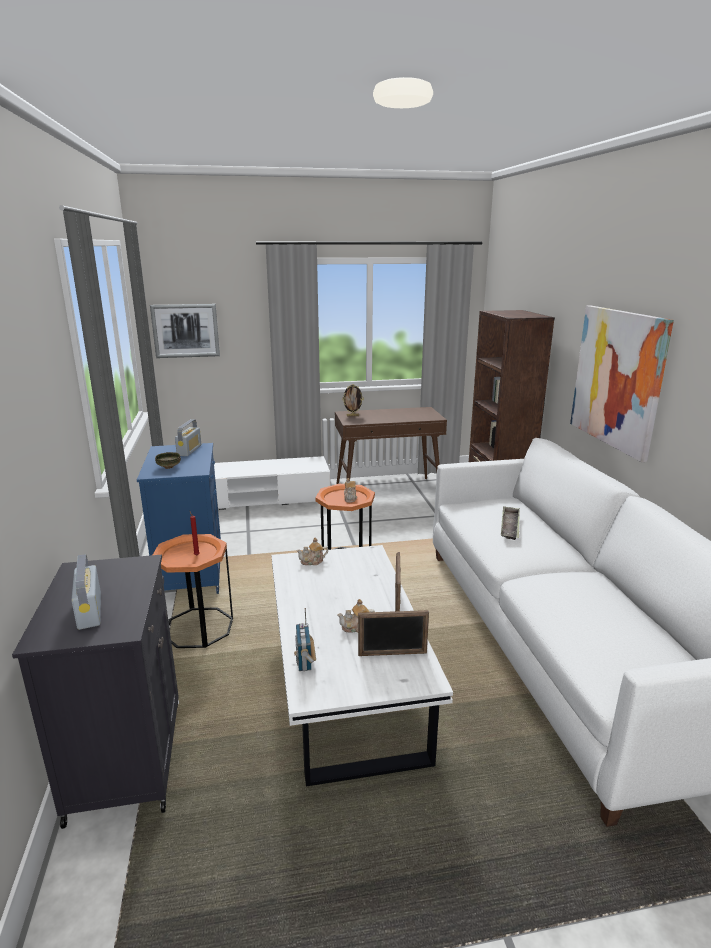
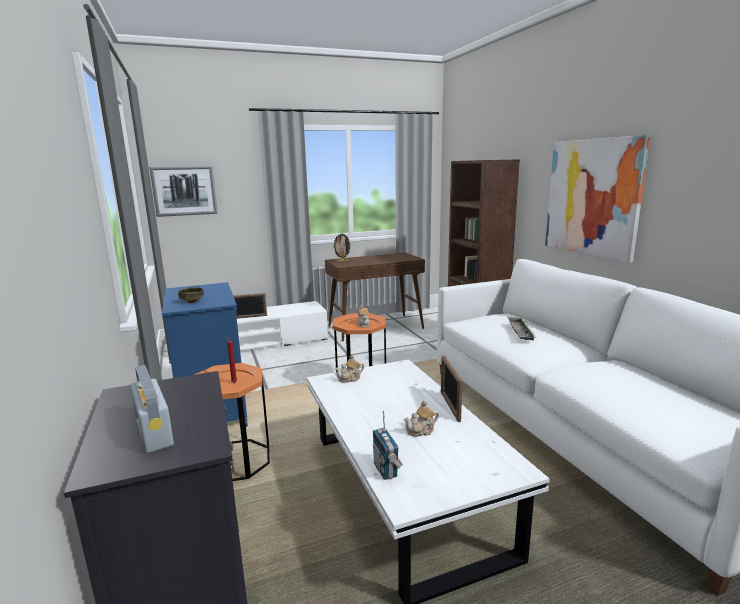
camera: 10 degrees left, 5 degrees down
radio [175,419,201,456] -> none
picture frame [358,610,429,656] -> picture frame moved to [234,293,267,319]

